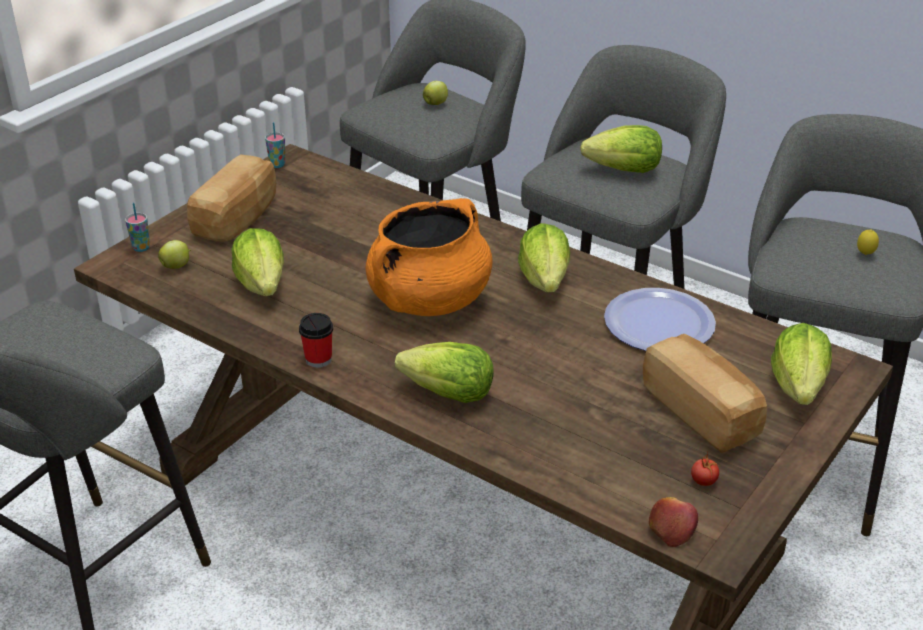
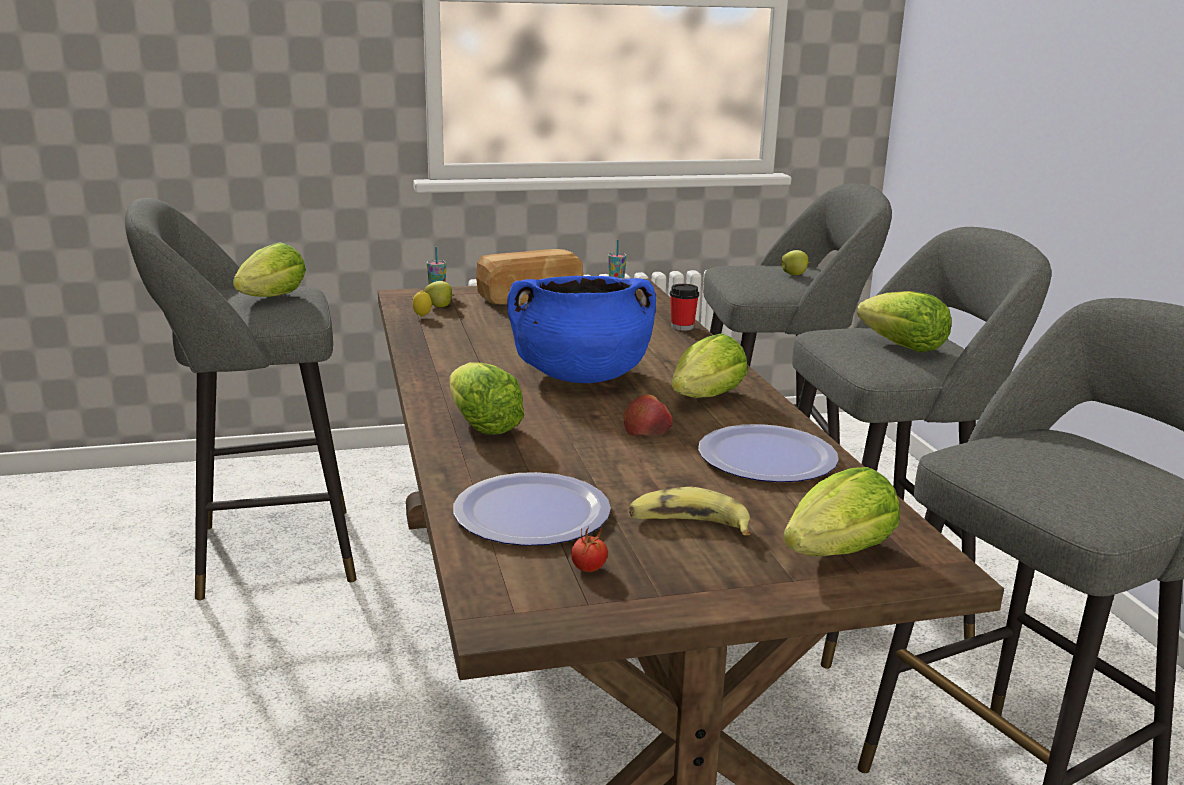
camera: 40 degrees right, 15 degrees down
lettuce [231,228,284,296] -> lettuce moved to [233,242,306,297]
cup [299,313,333,368] -> cup moved to [670,284,699,330]
orange cooking pot [366,198,493,316] -> blue cooking pot [507,276,656,383]
bread [643,334,767,453] -> banana [629,487,750,535]
apple [649,497,698,547] -> apple moved to [623,395,673,436]
lemon [857,230,879,255] -> lemon moved to [413,291,432,317]
none -> plate [453,472,611,546]

